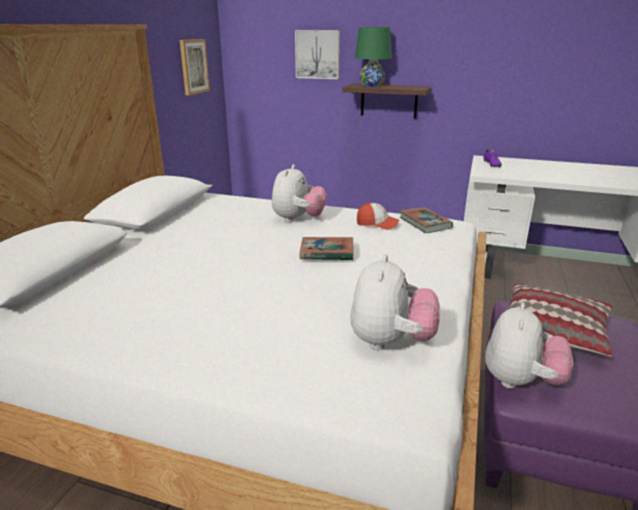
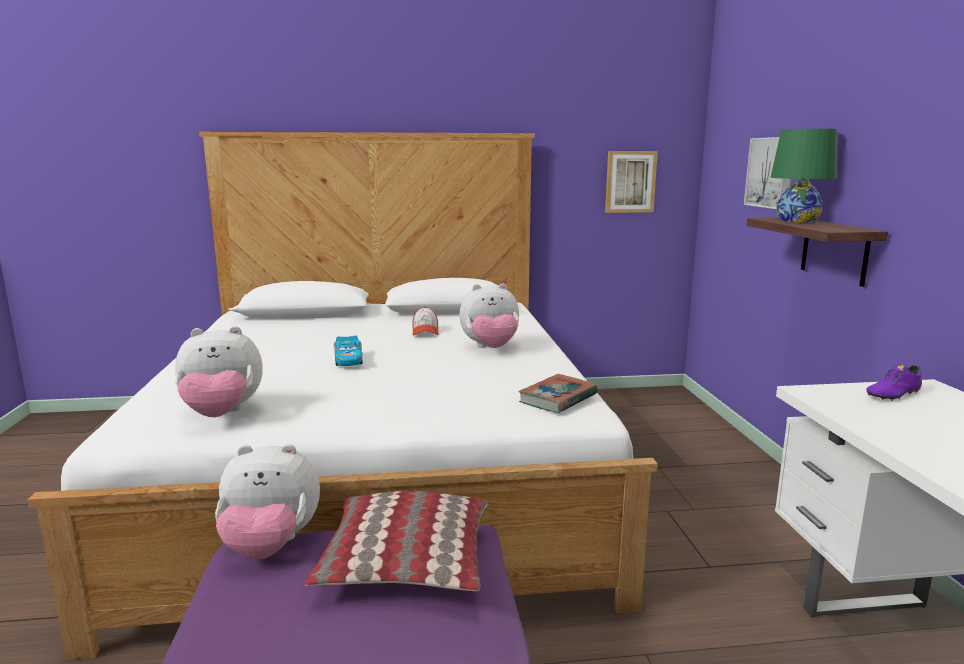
camera: 65 degrees right, 10 degrees down
book [300,237,354,260] -> none
cap [357,202,399,230] -> cap moved to [413,307,438,336]
none -> toy car [334,335,362,366]

